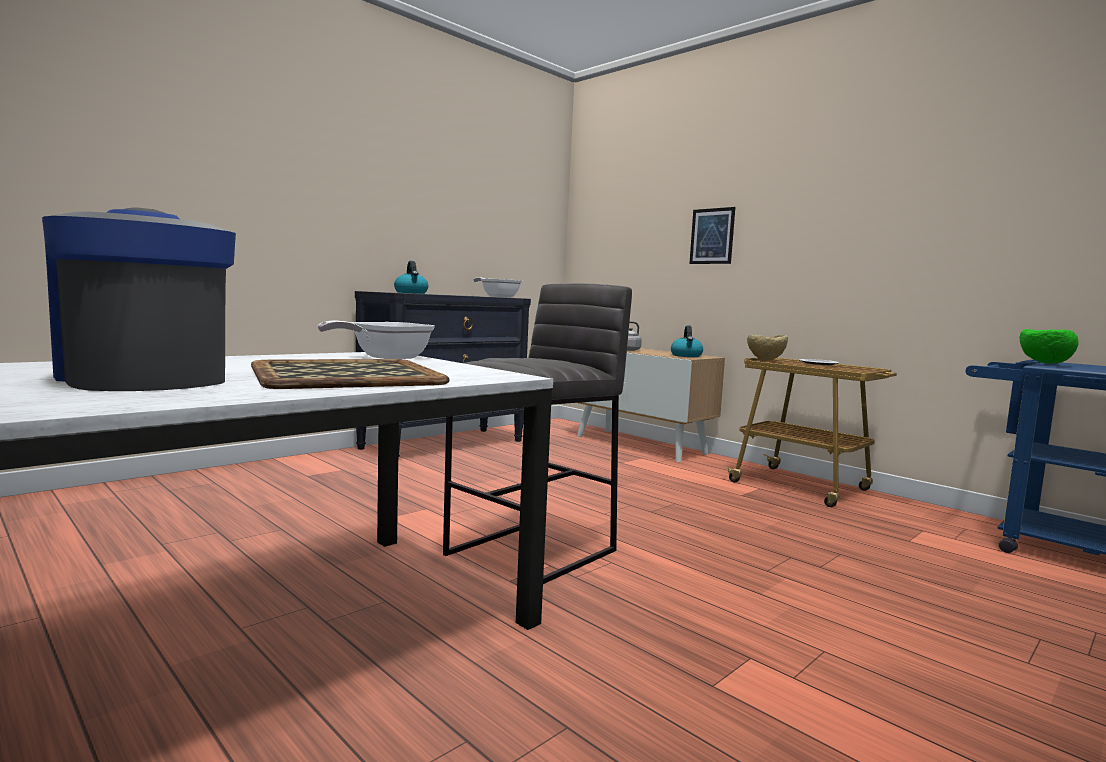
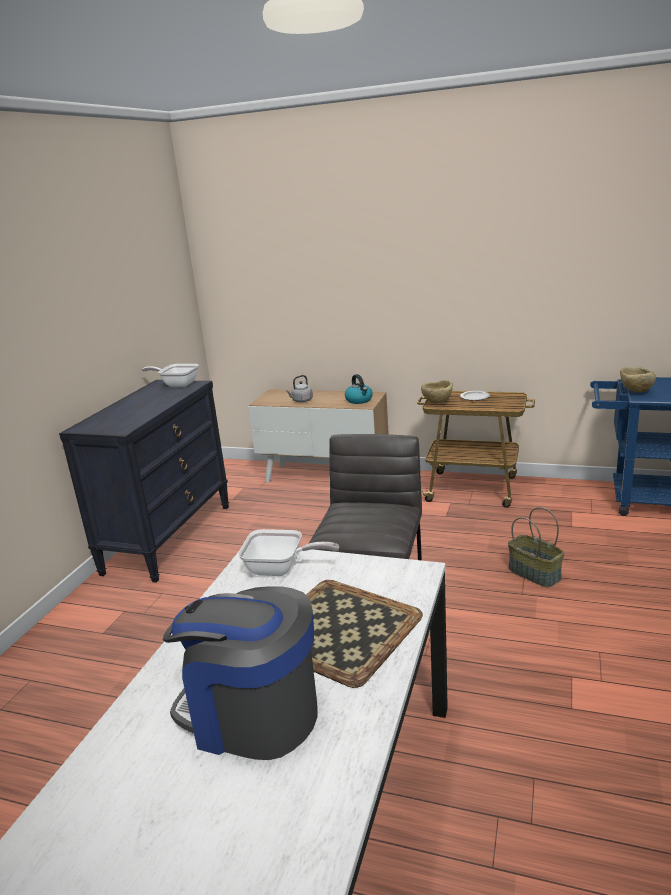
camera: 25 degrees left, 15 degrees up
frying pan [318,321,435,359] -> frying pan turned 90 degrees counterclockwise [238,529,339,576]
kettle [394,261,428,294] -> none
picture [689,207,735,264] -> none
green bowl [1020,329,1079,363] -> beige bowl [620,367,656,392]
none -> basket [508,507,564,588]

